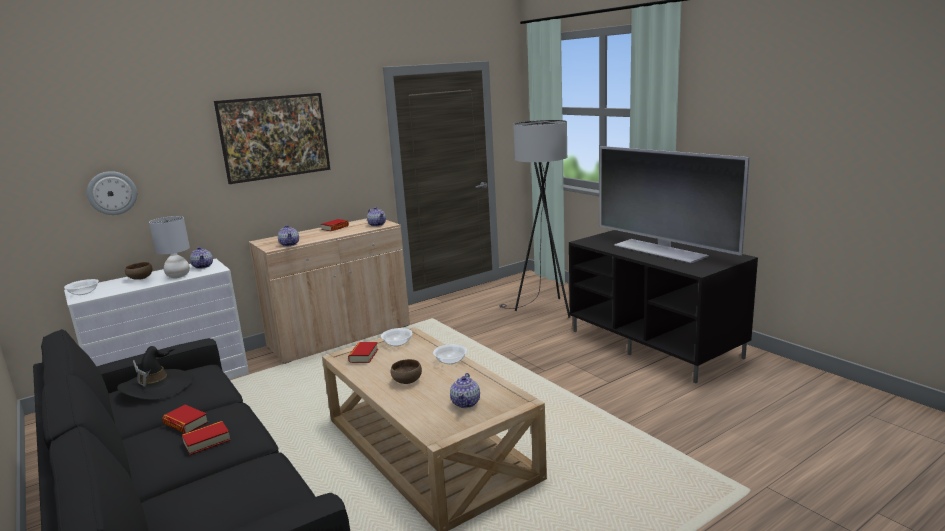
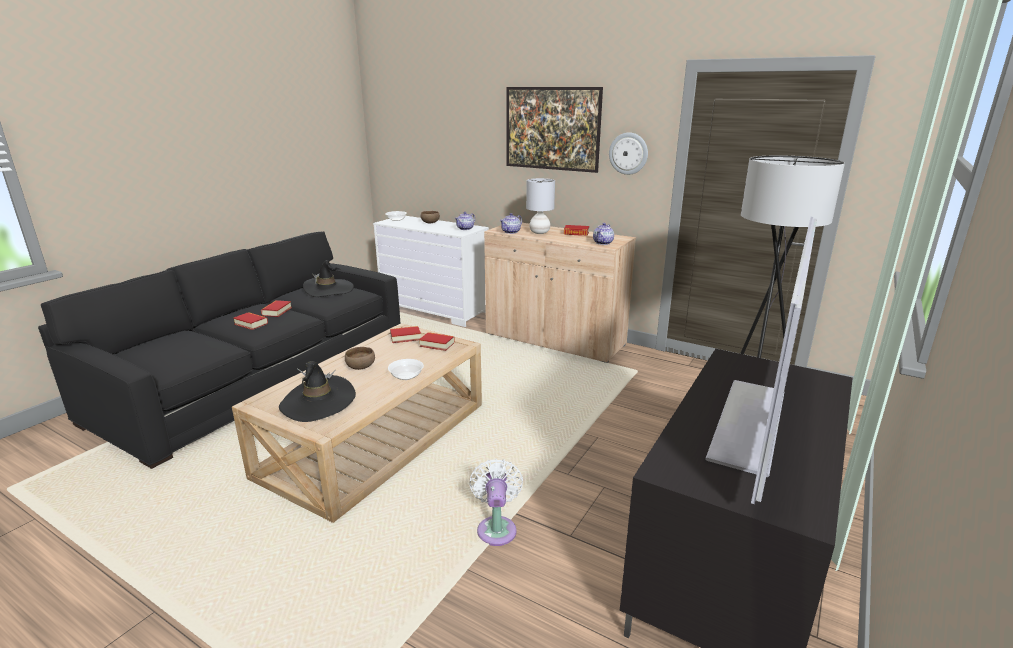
camera: 65 degrees right, 5 degrees up
wall clock [87,171,137,215] -> wall clock moved to [609,132,648,175]
grey table lamp [149,216,190,278] -> grey table lamp moved to [526,178,555,234]
bowl [381,328,413,346] -> book [419,332,455,351]
teapot [450,373,480,408] -> black hat [279,361,356,422]
none -> white fan [469,459,523,546]

